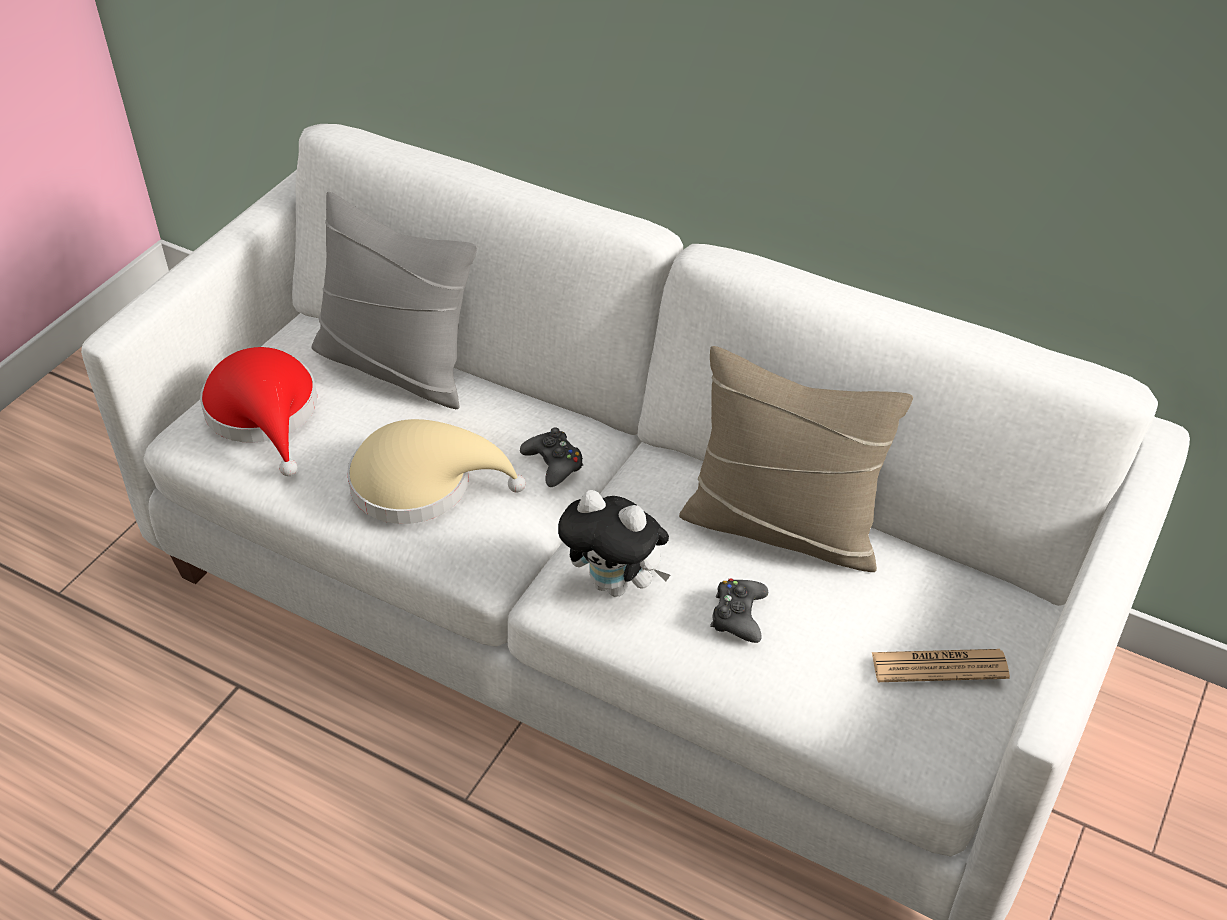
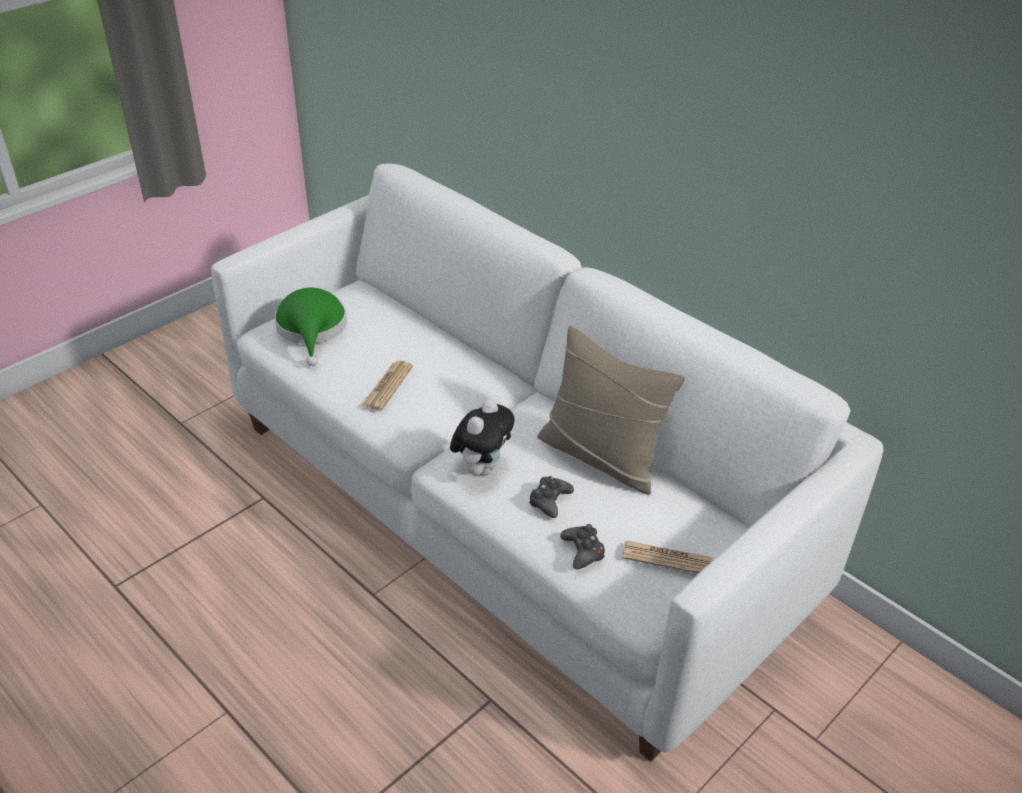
camera: 15 degrees right, 5 degrees down
red hat [200,347,317,476] -> green hat [274,288,347,366]
grey pillow [312,192,477,409] -> none
beige hat [347,419,526,524] -> newspaper [362,361,413,411]
black game controller [520,427,583,487] -> black game controller moved to [560,524,605,569]
plush toy [558,490,670,597] -> plush toy turned 105 degrees counterclockwise [450,399,515,476]

